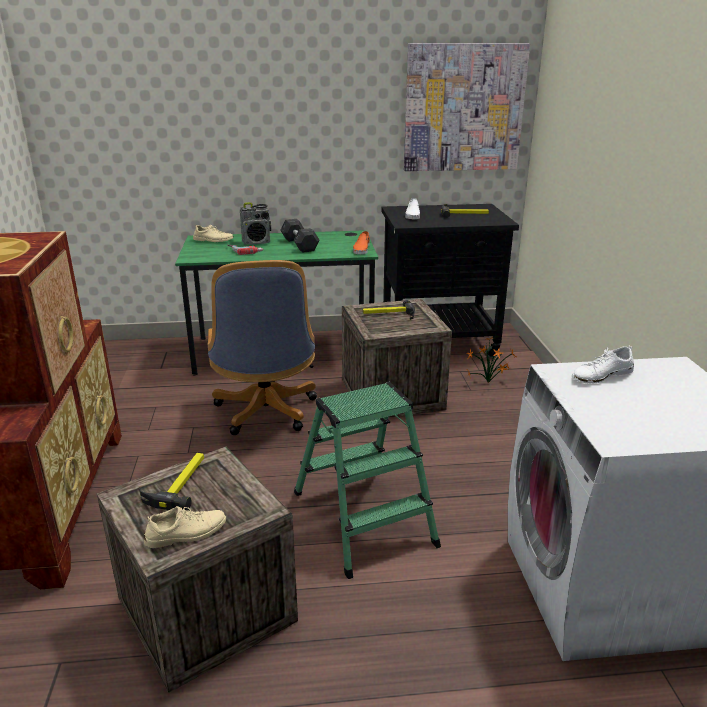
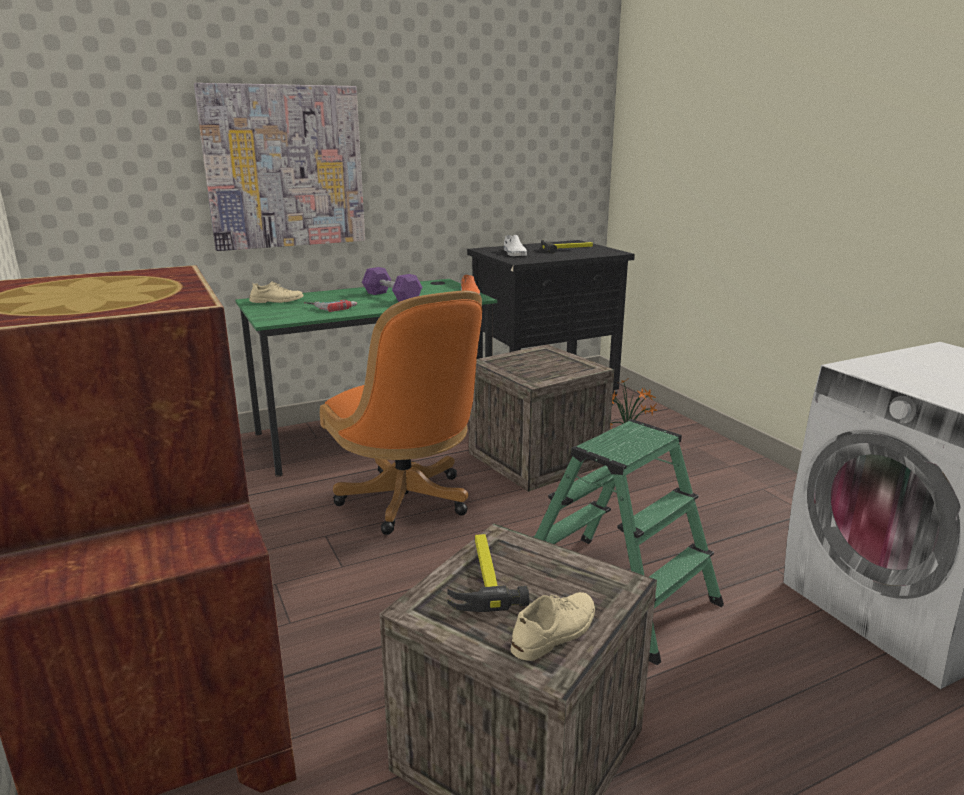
camera: 20 degrees left, 5 degrees down
blue office chair [208,260,317,435] -> orange office chair [320,291,482,535]
radio [240,202,271,245] -> none
grey dumbbell [280,219,320,253] -> purple dumbbell [362,267,422,302]
hammer [363,300,415,320] -> none
picture [404,43,530,171] -> picture moved to [194,83,365,251]
white shoe [572,345,634,384] -> none

